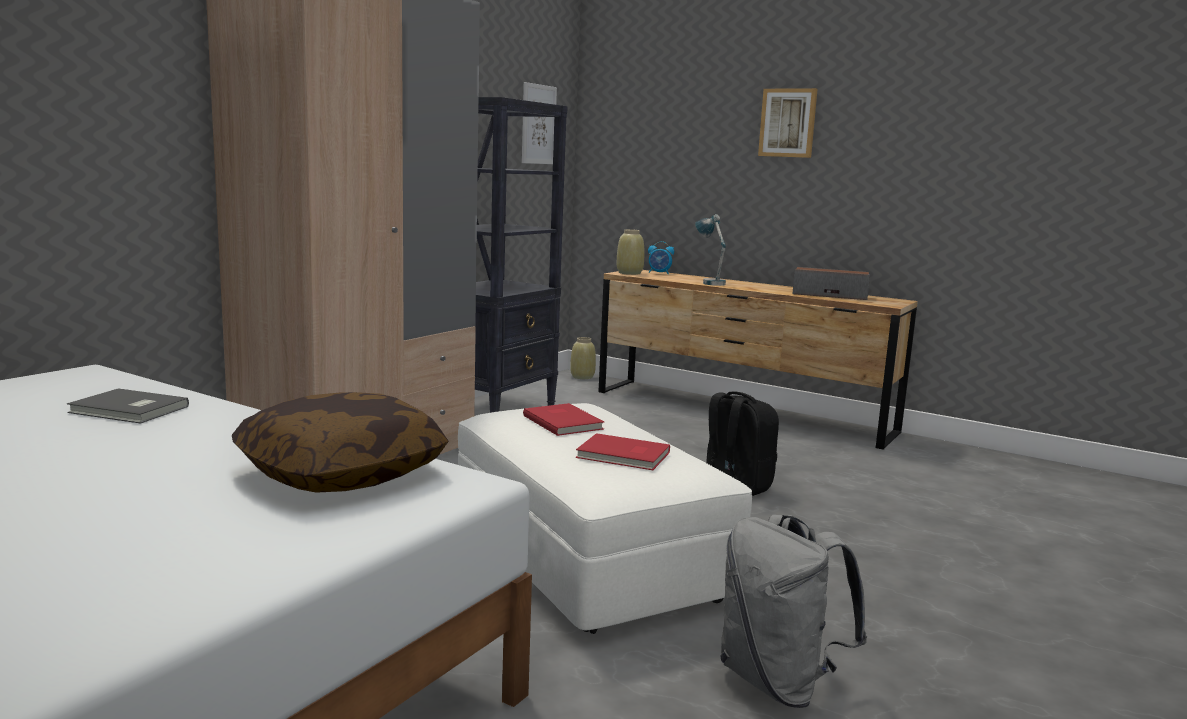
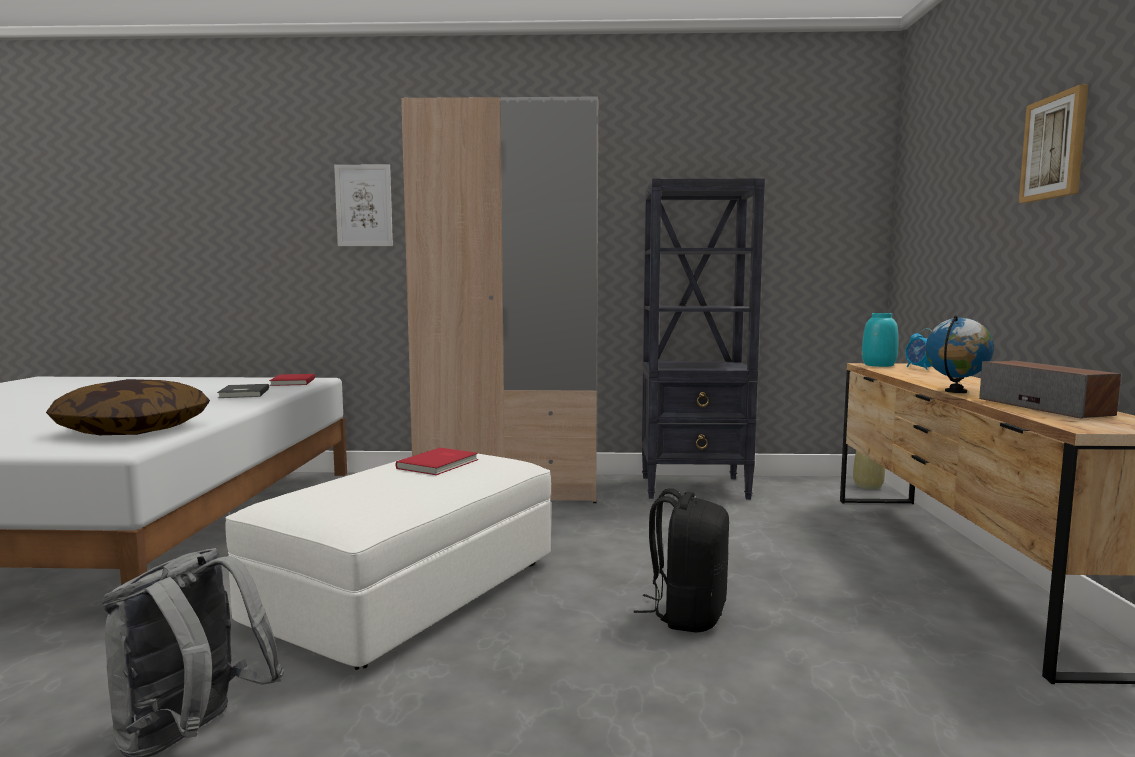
camera: 60 degrees right, 5 degrees down
picture [522,82,557,164] -> picture moved to [334,164,393,246]
red book [576,433,670,470] -> red book moved to [269,374,315,386]
beige vase [617,229,644,275] -> turquoise vase [862,313,899,367]
table lamp [695,214,726,286] -> none
none -> globe [926,316,994,393]

